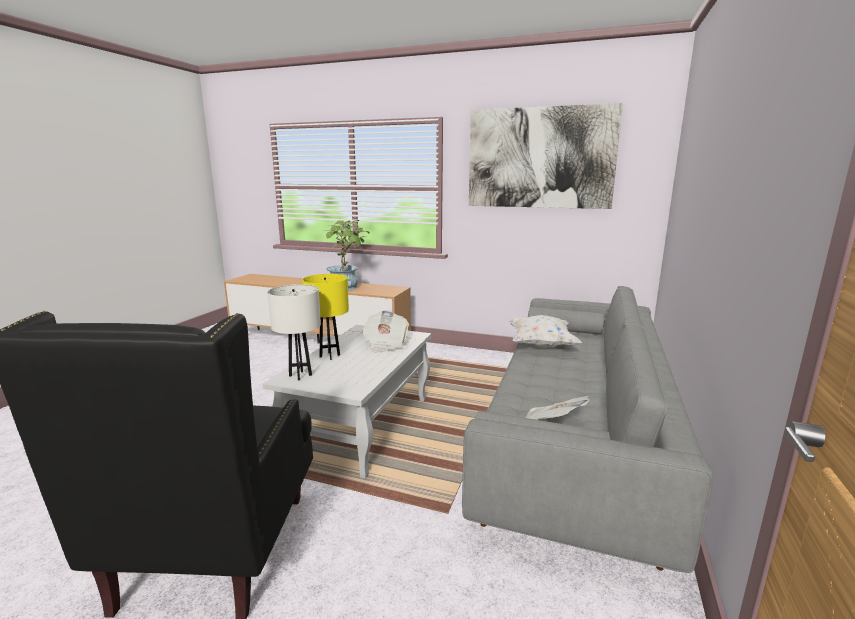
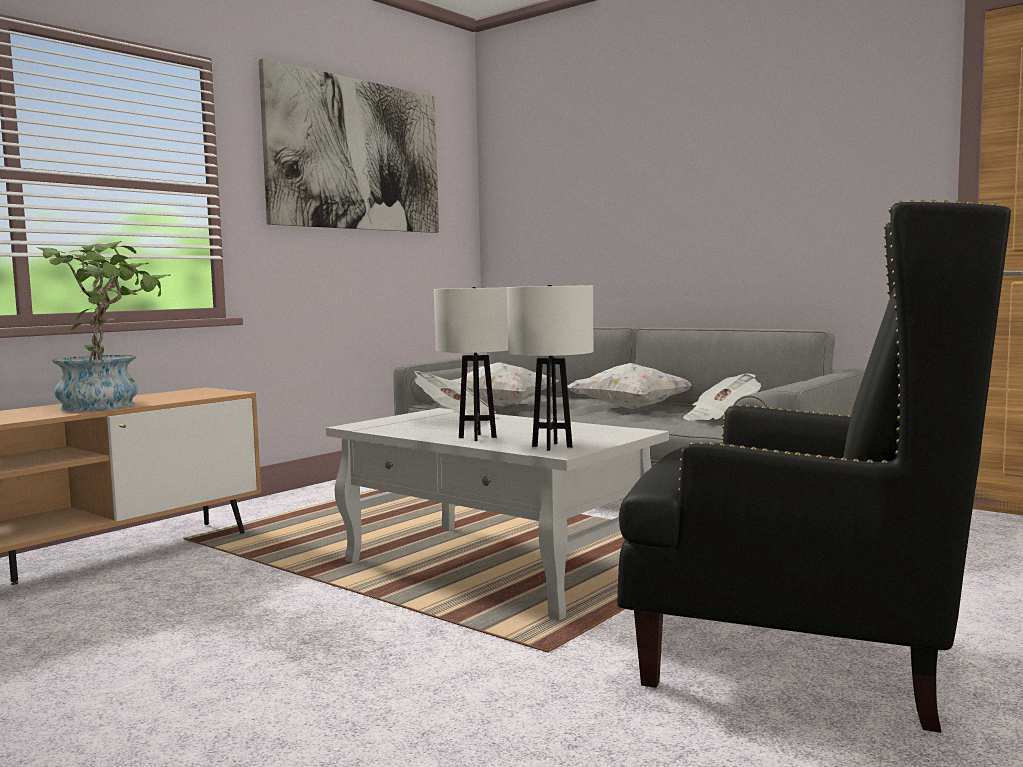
camera: 70 degrees left, 10 degrees down
yellow table lamp [302,274,349,360] -> white table lamp [434,287,508,441]
none -> white pillow [567,363,692,409]

